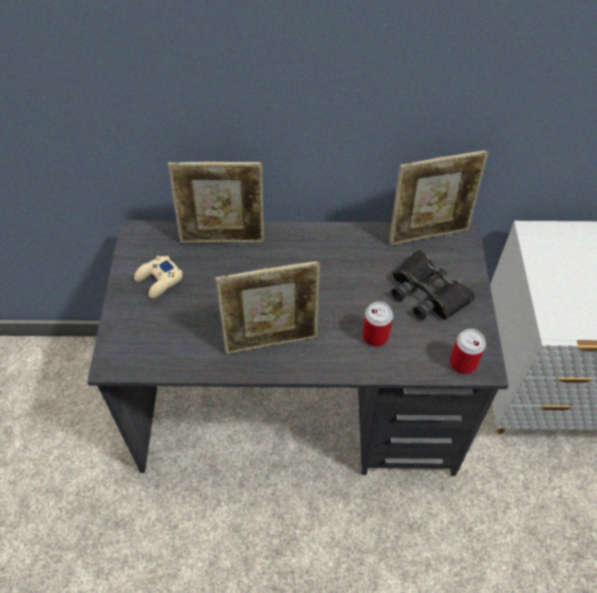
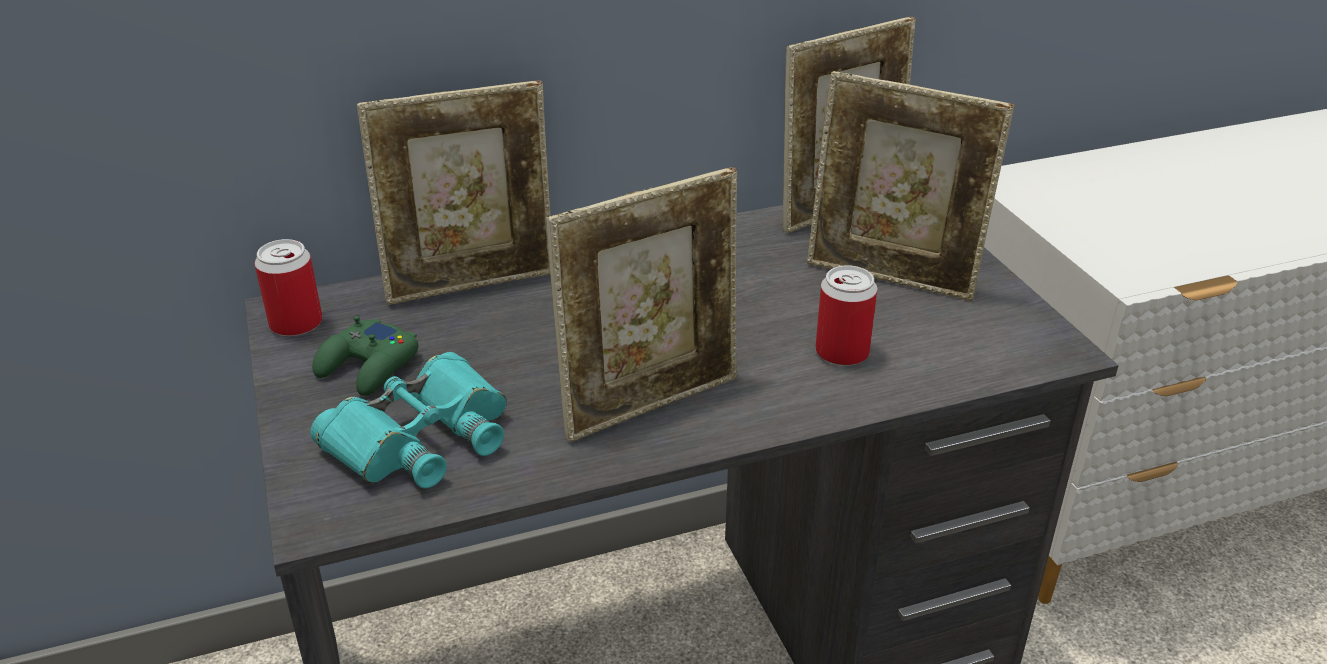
camera: 20 degrees left, 20 degrees down
beige game controller [134,256,183,299] -> green game controller [312,315,418,396]
black binoculars [391,250,475,320] -> picture frame [807,71,1014,301]
can [450,329,486,374] -> can moved to [255,239,322,336]
none -> turquoise binoculars [310,352,507,488]

